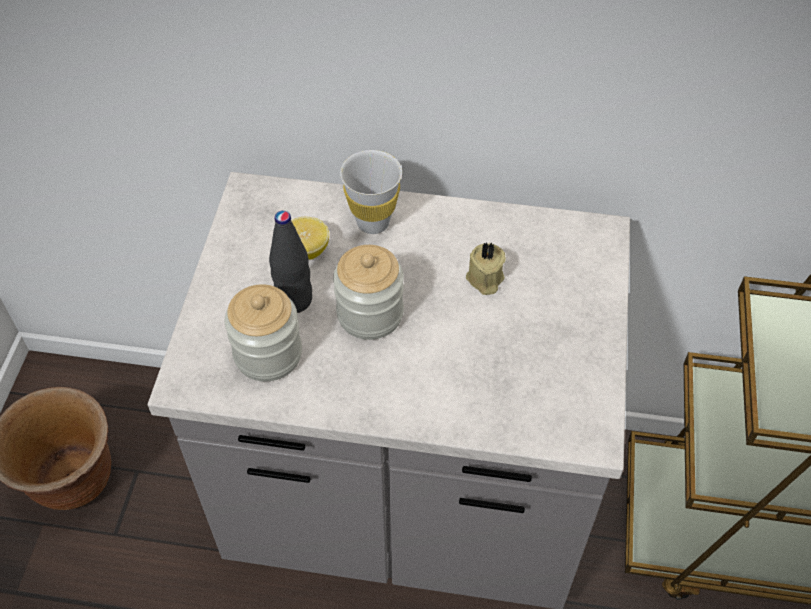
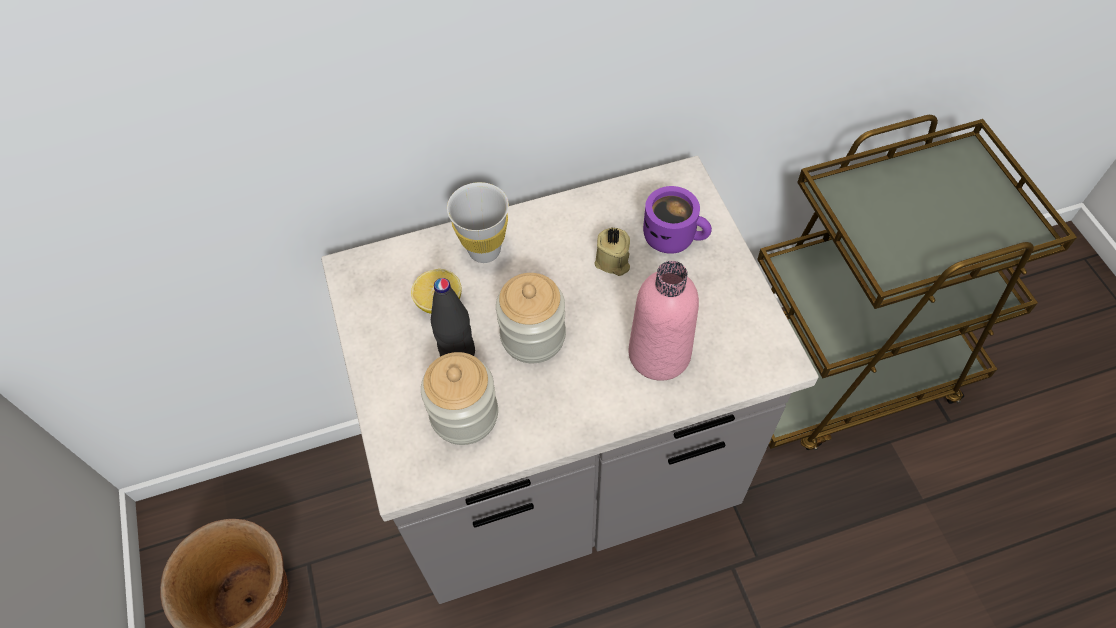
camera: 25 degrees left, 5 degrees up
none -> pink bottle [629,261,699,381]
none -> purple mug [643,186,712,254]

